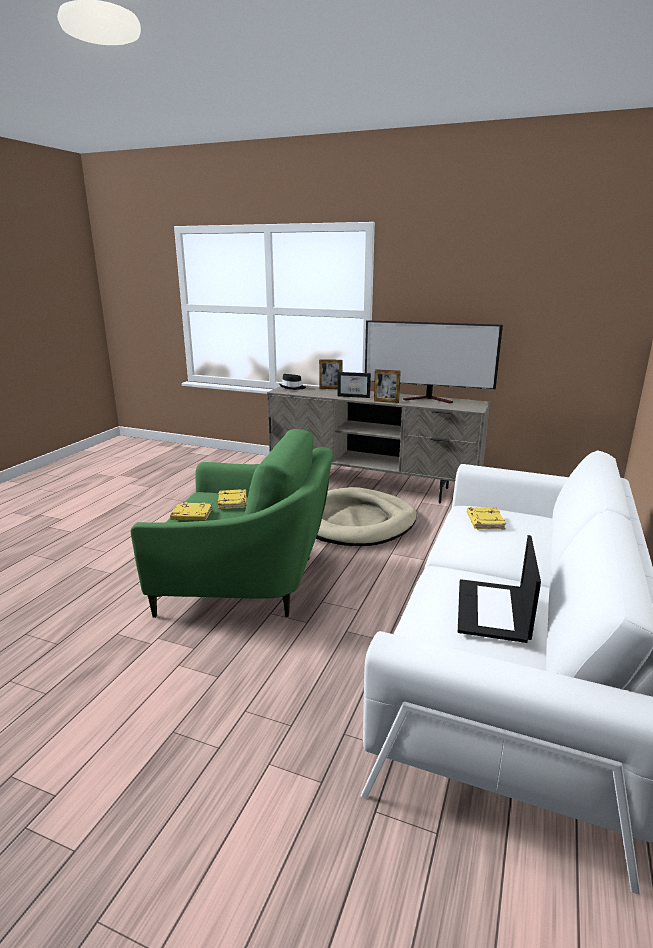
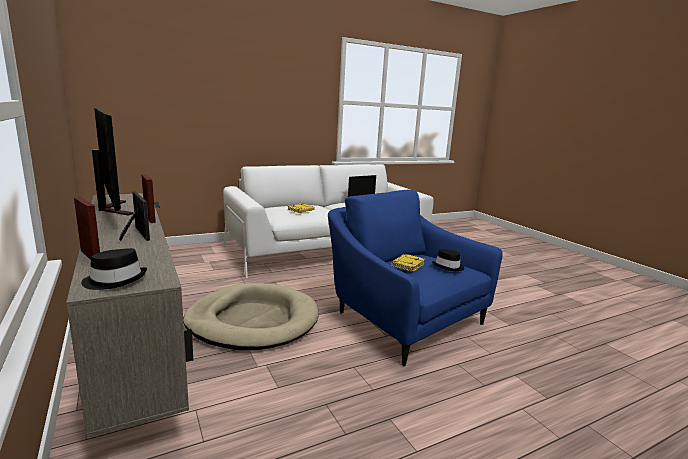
camera: 140 degrees left, 5 degrees down
green armchair [131,429,333,618] -> blue armchair [328,190,503,366]
yellow book [170,502,213,520] -> black hat [432,249,464,271]

